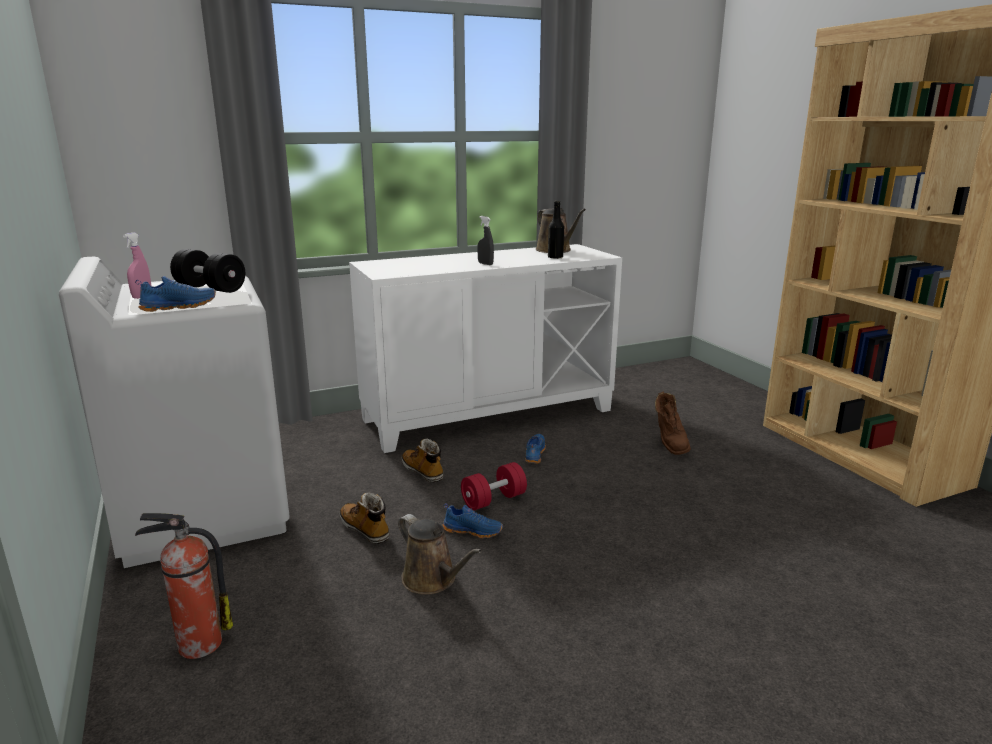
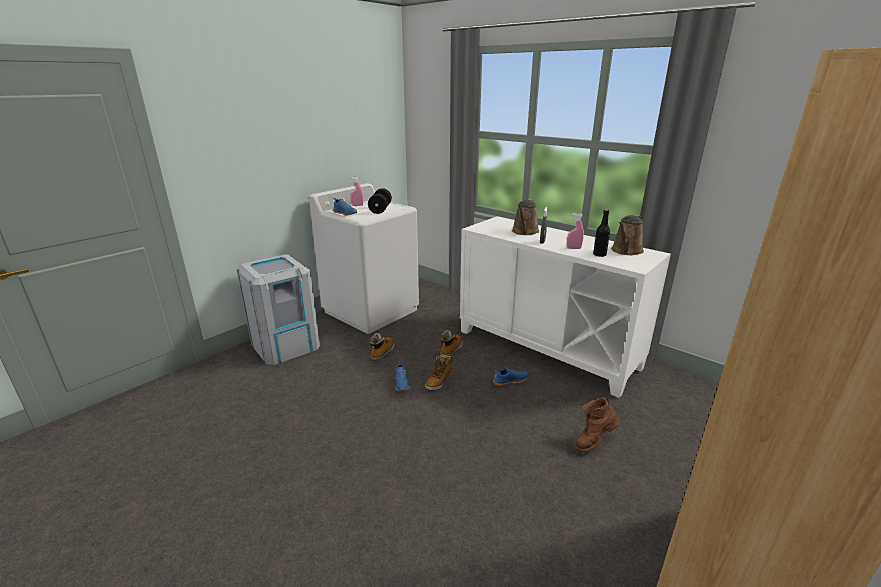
camera: 65 degrees right, 5 degrees up
fire extinguisher [135,513,233,659] -> grey trash can [237,254,320,365]
brown watering can [398,514,482,595] -> brown watering can moved to [512,200,539,235]
red dumbbell [461,462,527,510] -> boot [425,355,452,390]
none -> pink spray bottle [567,213,584,249]

